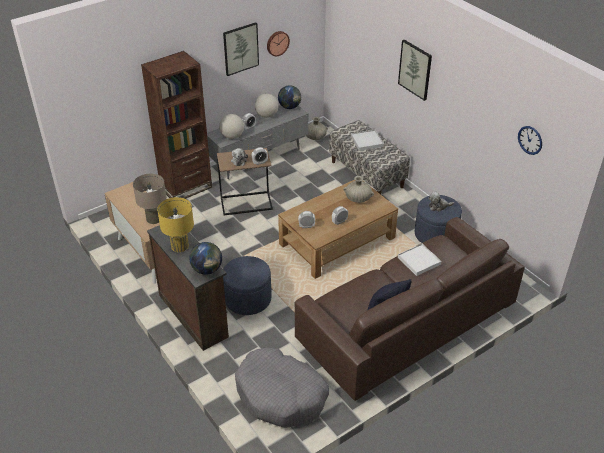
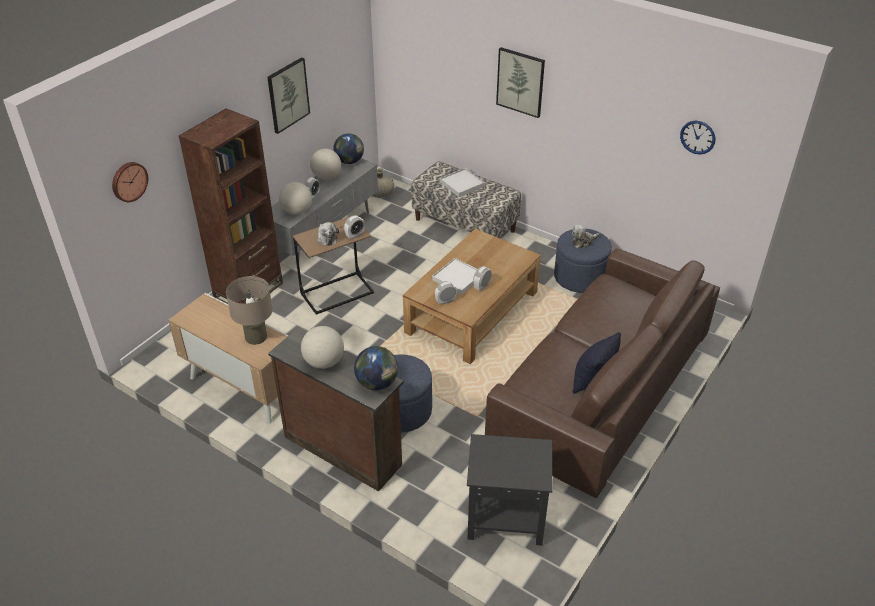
camera: 20 degrees left, 0 degrees up
yellow table lamp [157,197,194,252] -> globe [301,326,344,369]
grey dog bed [235,348,329,428] -> black side table [467,434,552,546]
wall clock [267,31,290,56] -> wall clock moved to [112,162,148,202]
beige vase [343,176,374,203] -> none
white tray [398,244,441,276] -> white tray moved to [432,258,477,295]

